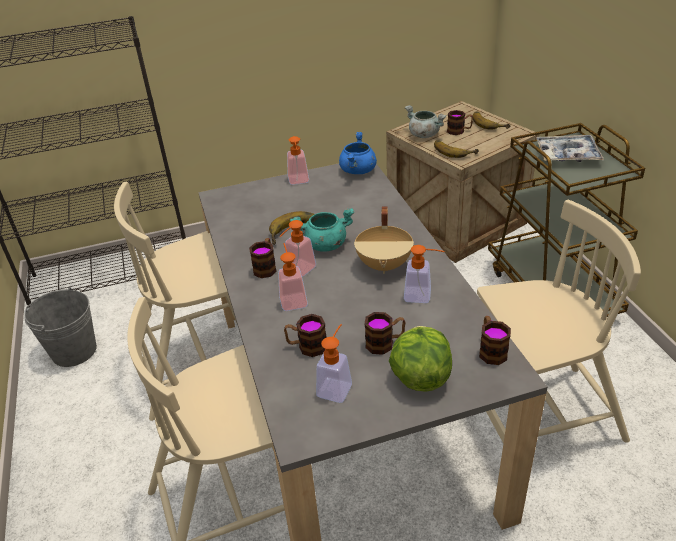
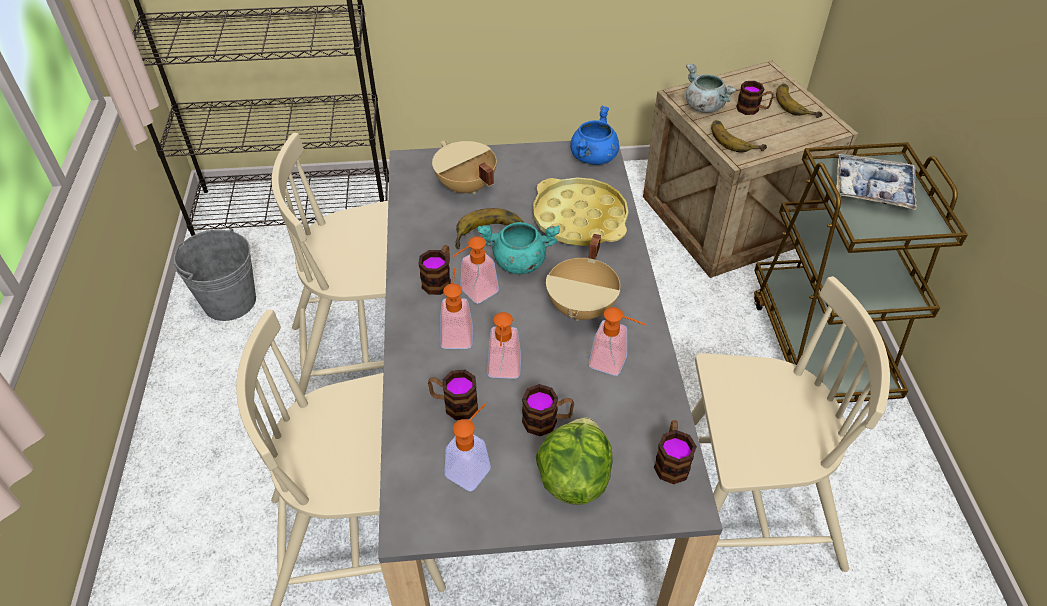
camera: 10 degrees right, 10 degrees up
soap dispenser [287,136,309,185] -> soap dispenser moved to [487,312,521,379]
none -> beige cooking pot [432,141,497,194]
none -> yellow tray [533,177,628,246]

